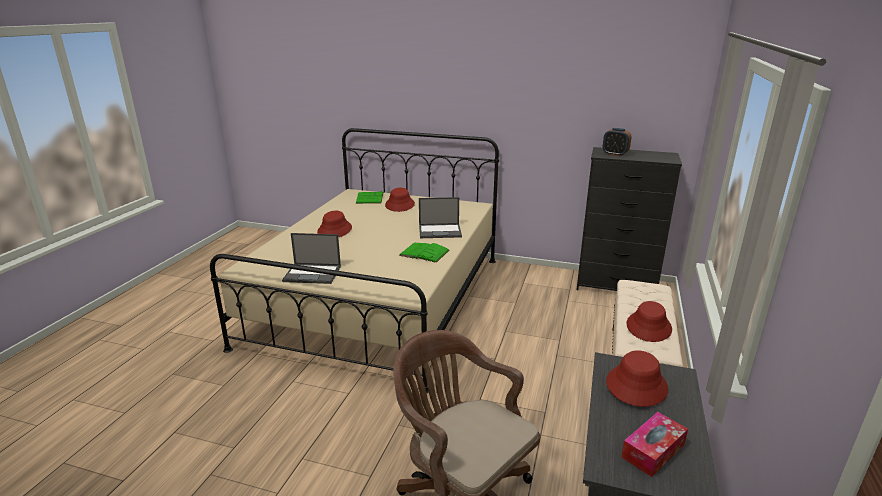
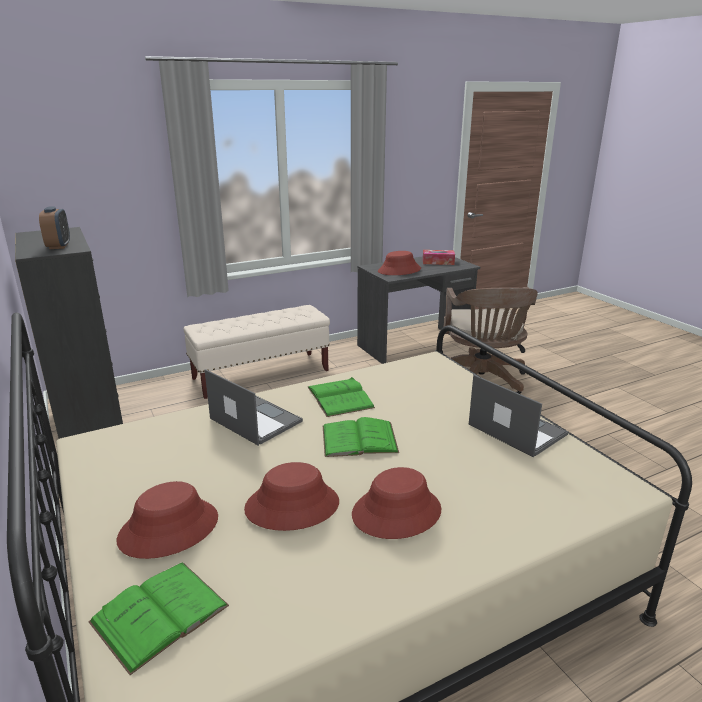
camera: 135 degrees left, 0 degrees up
red hat [627,301,672,342] -> red hat moved to [244,462,339,531]
none -> green book [323,417,399,457]

